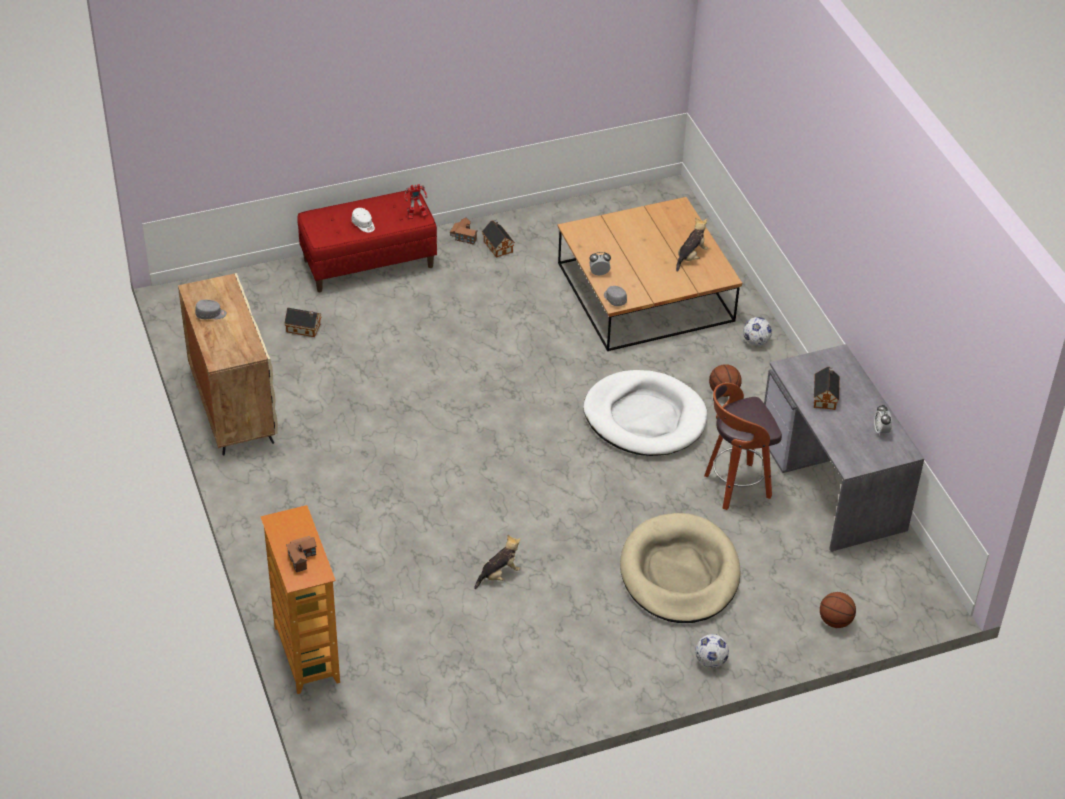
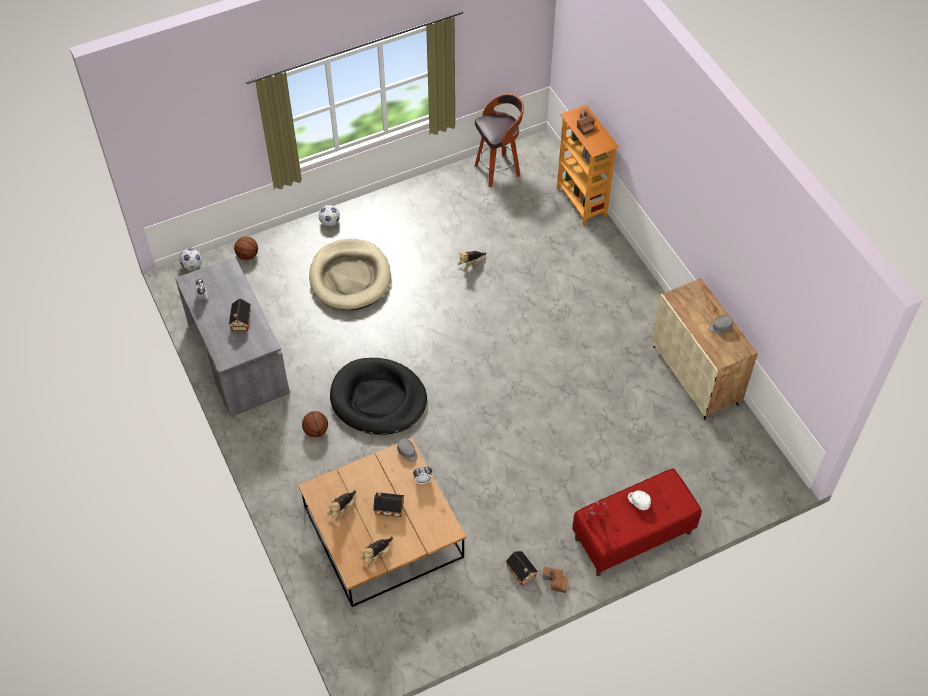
camera: 175 degrees right, 10 degrees up
toy house [284,308,321,337] -> toy house moved to [373,492,404,517]
white dog bed [583,370,707,456] -> black dog bed [330,358,427,435]
stool [704,383,782,510] -> stool moved to [475,94,524,187]
football [743,317,772,346] -> football moved to [179,248,202,270]
none -> plush toy [361,537,393,568]

